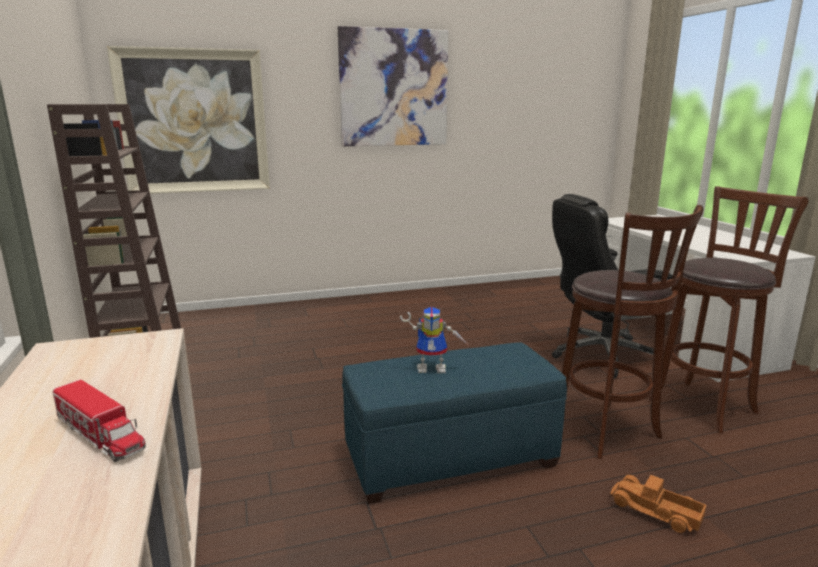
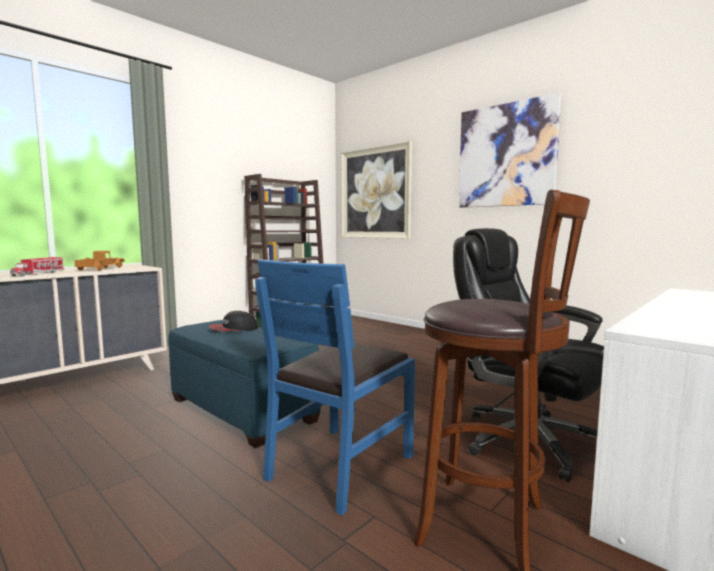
camera: 60 degrees right, 10 degrees down
toy robot [400,306,467,373] -> cap [209,311,258,331]
brown stool [562,205,703,459] -> blue chair [255,259,415,516]
toy truck [610,475,706,533] -> toy truck moved to [74,251,125,271]

